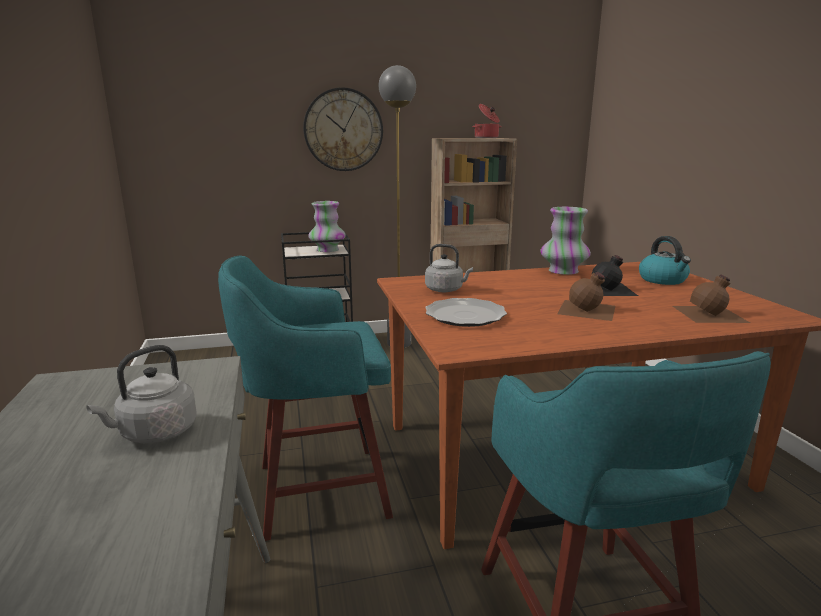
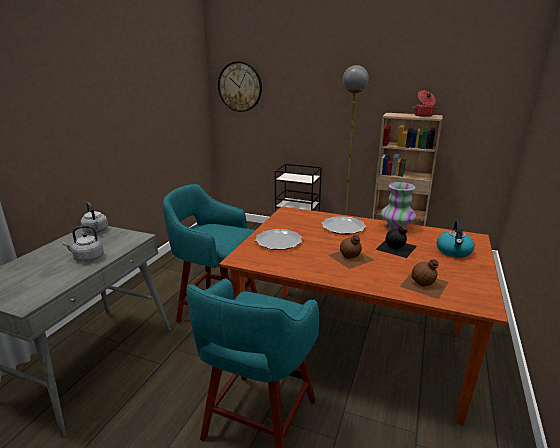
camera: 35 degrees right, 5 degrees up
wall clock [303,87,383,171] -> wall clock moved to [218,61,262,112]
vase [308,201,346,252] -> none
grey kettle [425,244,473,292] -> grey kettle moved to [81,202,108,234]
none -> plate [322,216,366,235]

